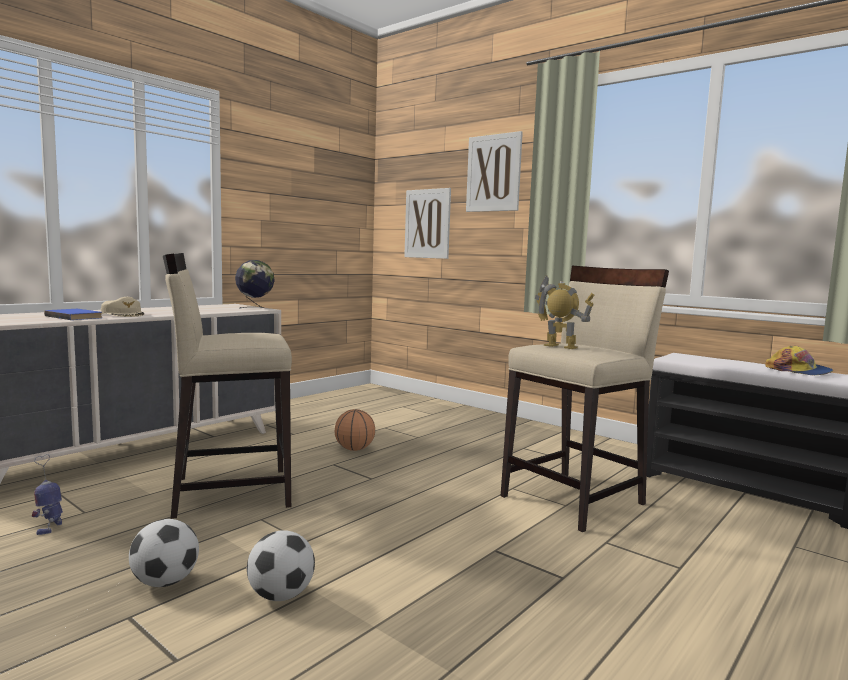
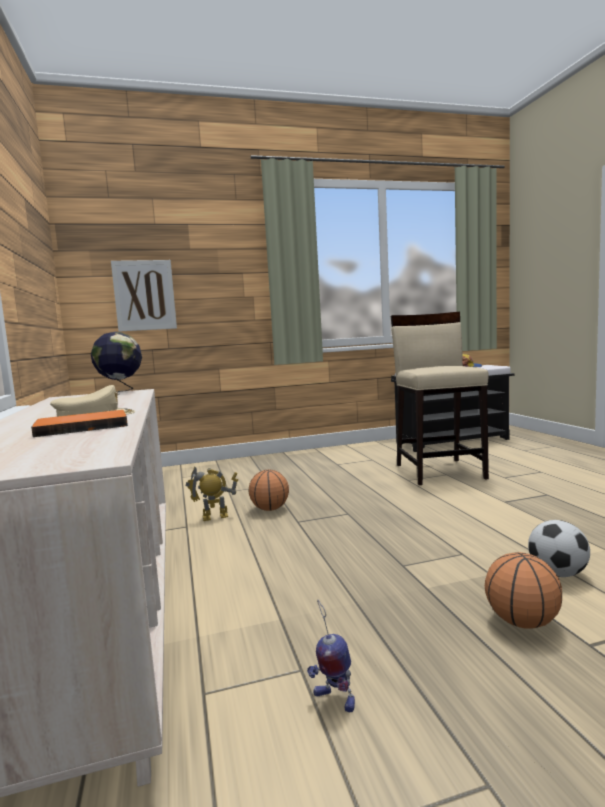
camera: 55 degrees left, 0 degrees up
blue book [44,309,102,320] -> orange book [31,410,128,437]
football [129,519,199,587] -> basketball [485,552,562,629]
beige stool [163,253,292,519] -> none
picture [466,131,523,212] -> none
toy robot [535,276,595,349] -> toy robot moved to [186,466,239,521]

